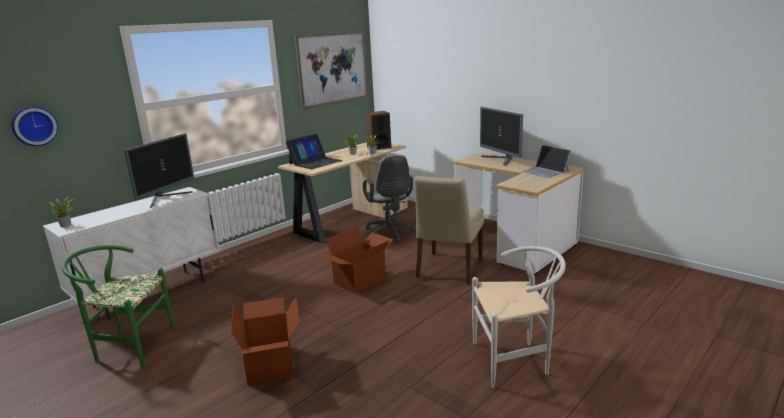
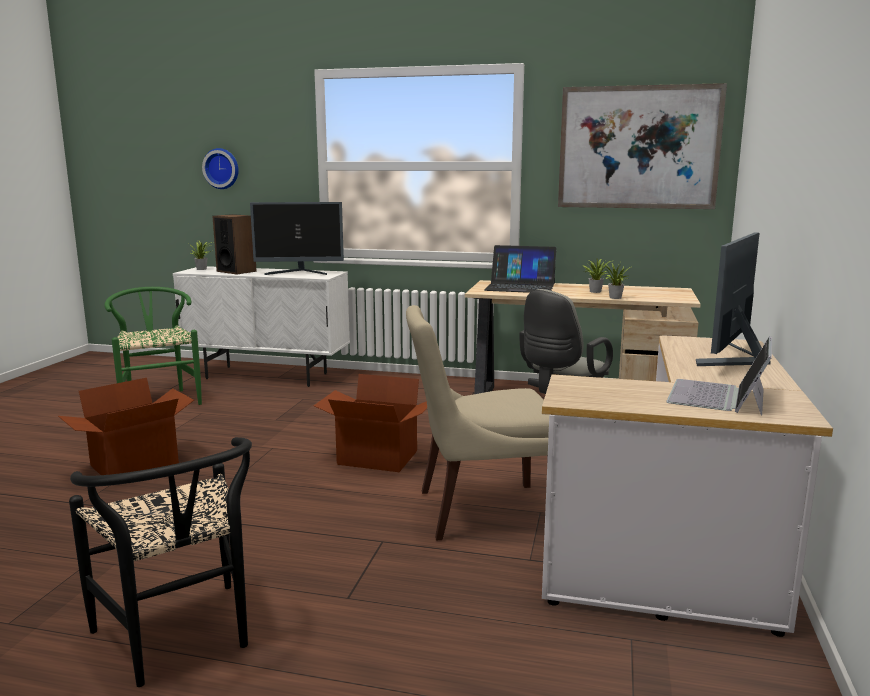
camera: 60 degrees right, 5 degrees down
speaker [365,111,391,150] -> speaker moved to [212,214,257,275]
white chair [472,246,566,388] -> black chair [69,437,252,687]

